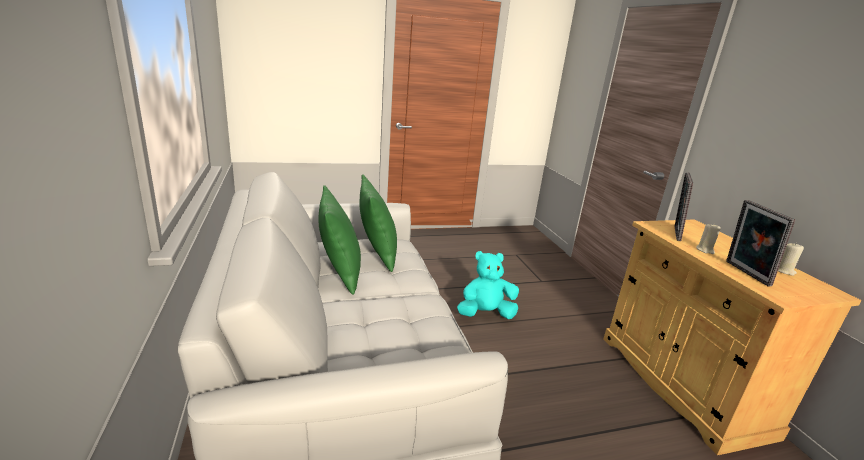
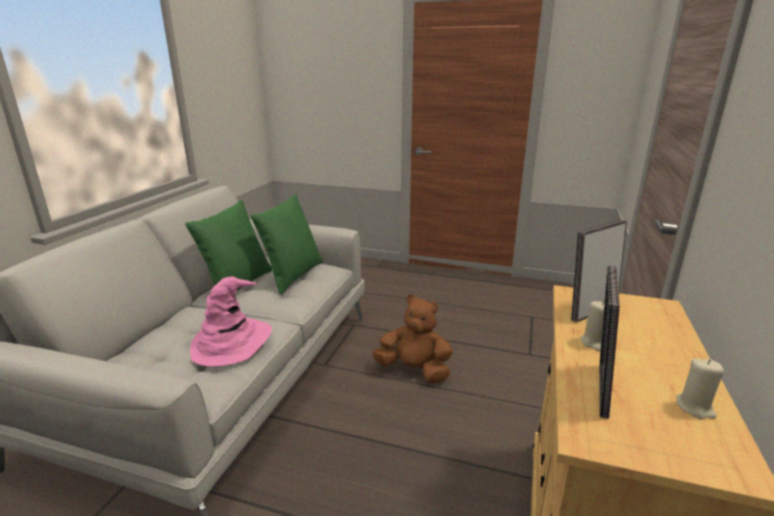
camera: 35 degrees right, 0 degrees up
turquoise plush toy [457,251,519,319] -> brown plush toy [372,295,453,384]
none -> pink hat [190,276,272,367]

